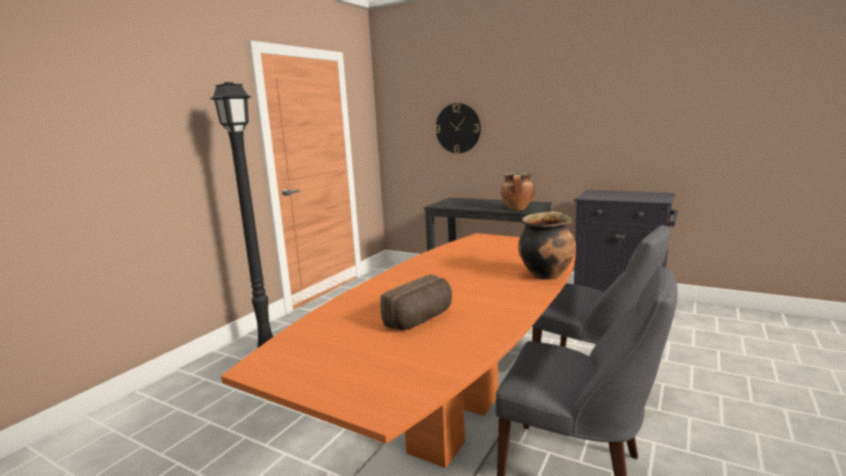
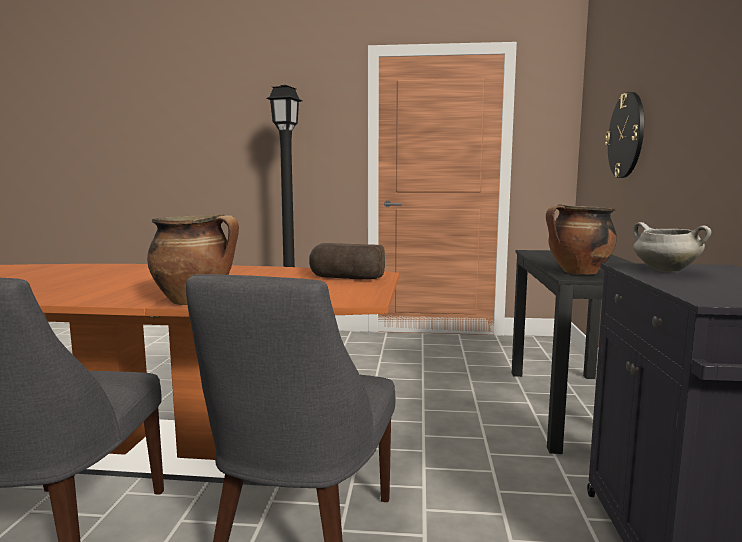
camera: 65 degrees right, 5 degrees down
bread [380,274,452,330] -> bread moved to [309,243,385,280]
none -> white cooking pot [633,222,711,272]

